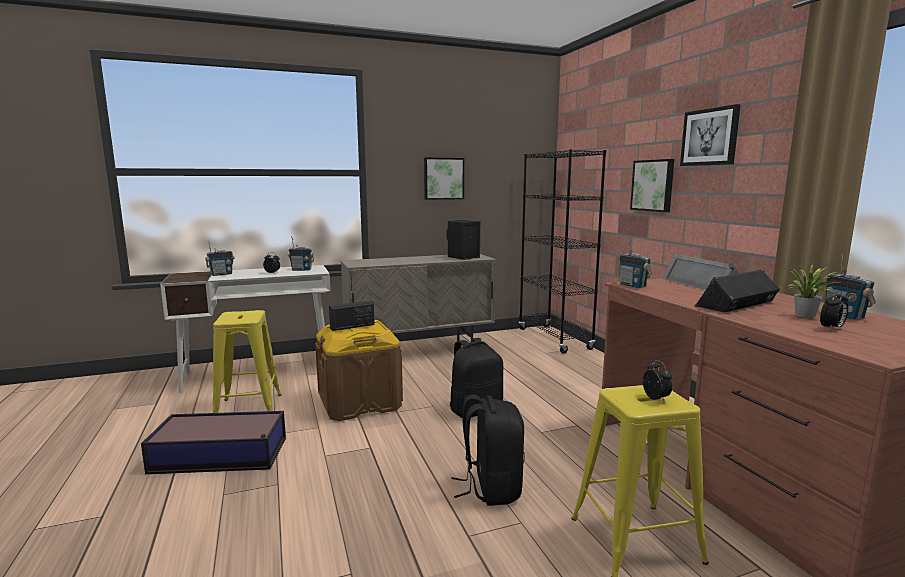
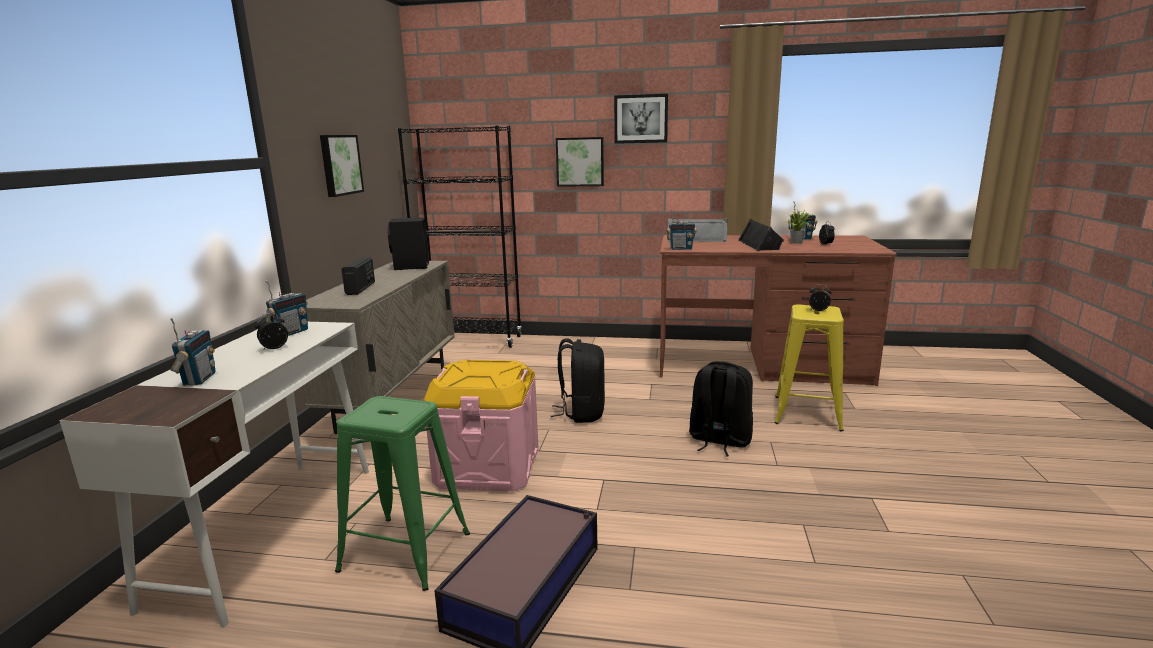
camera: 60 degrees left, 5 degrees up
yellow stool [213,310,282,413] -> green stool [335,396,470,591]
brown storage box [315,320,403,421] -> pink storage box [424,360,538,492]
radio [329,301,375,331] -> radio moved to [341,257,375,295]

